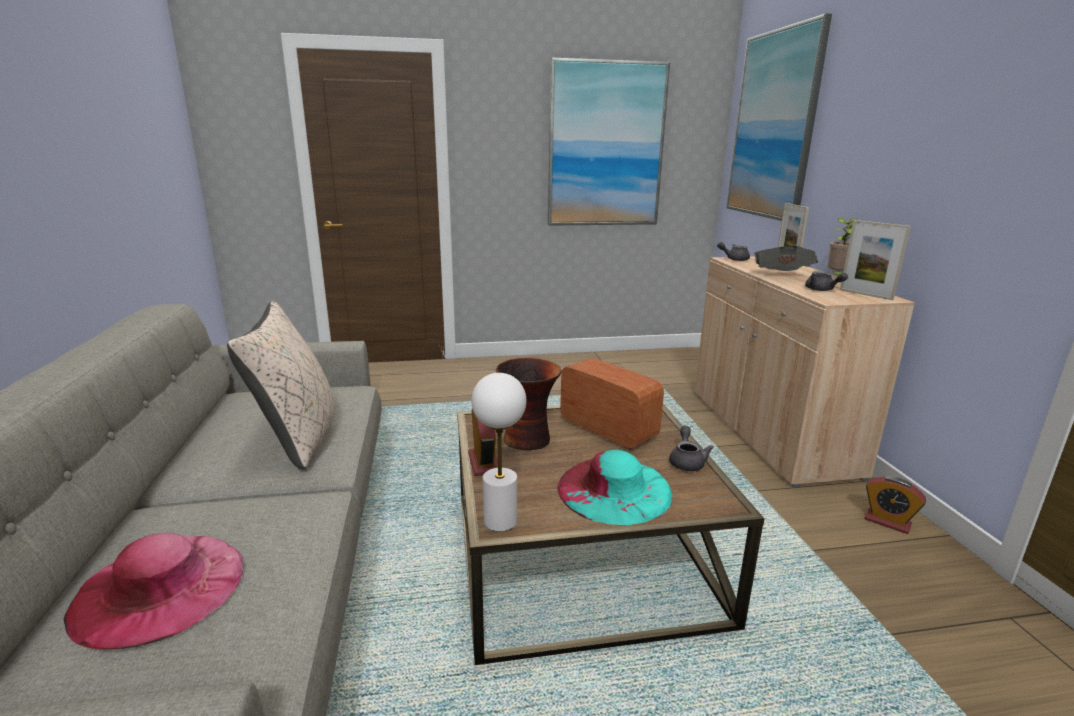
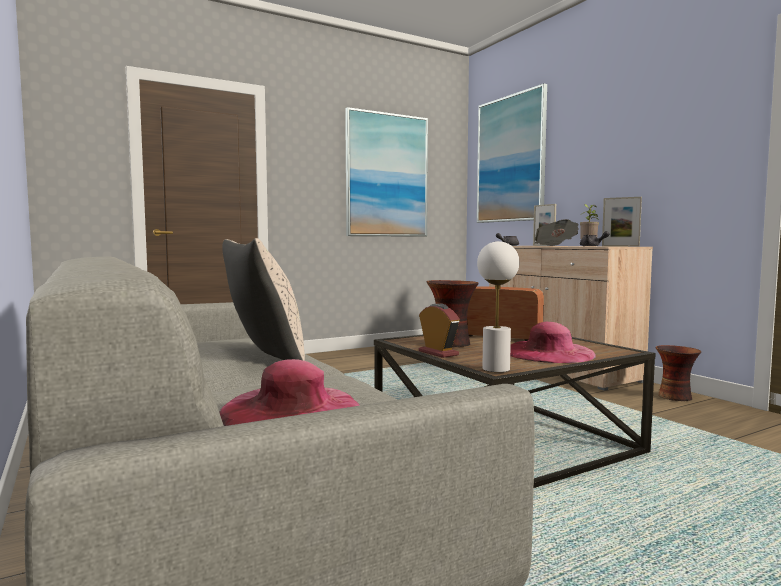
camera: 20 degrees left, 15 degrees down
turquoise hat [557,449,672,525] -> pink hat [510,322,596,363]
grey teapot [669,426,714,471] -> none
alarm clock [865,476,926,534] -> vase [656,345,701,401]

